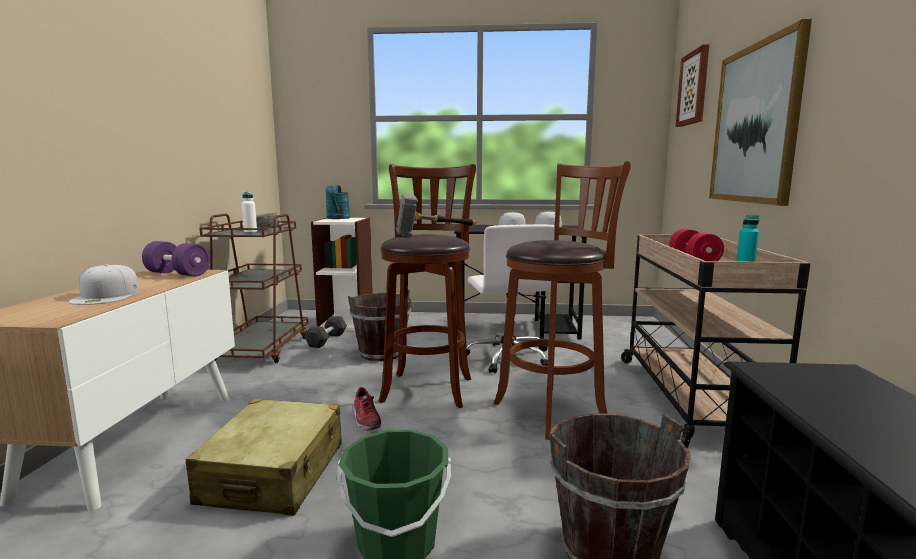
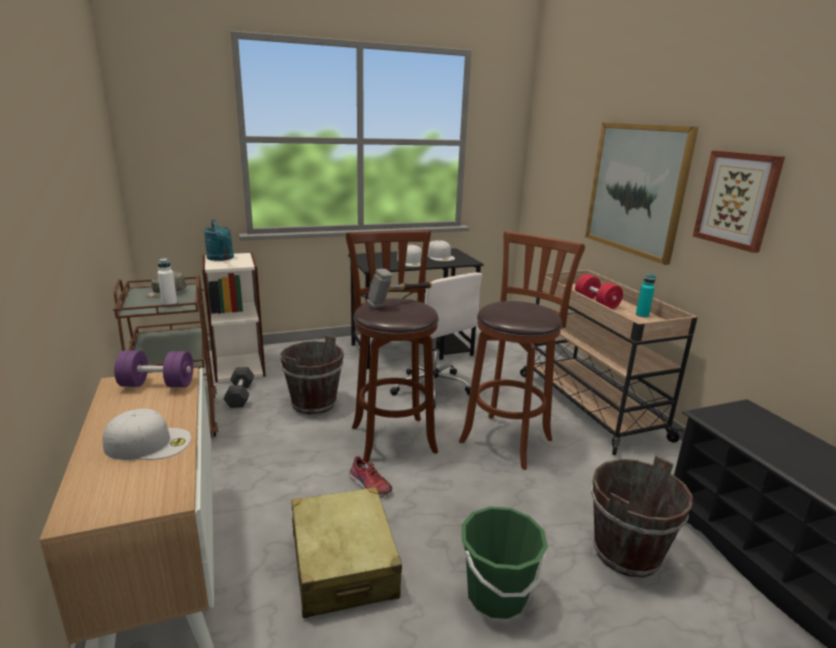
camera: 25 degrees left, 10 degrees up
white cap [69,264,140,305] -> white cap turned 60 degrees counterclockwise [103,408,191,460]
picture [676,45,709,127] -> picture moved to [693,150,785,253]

